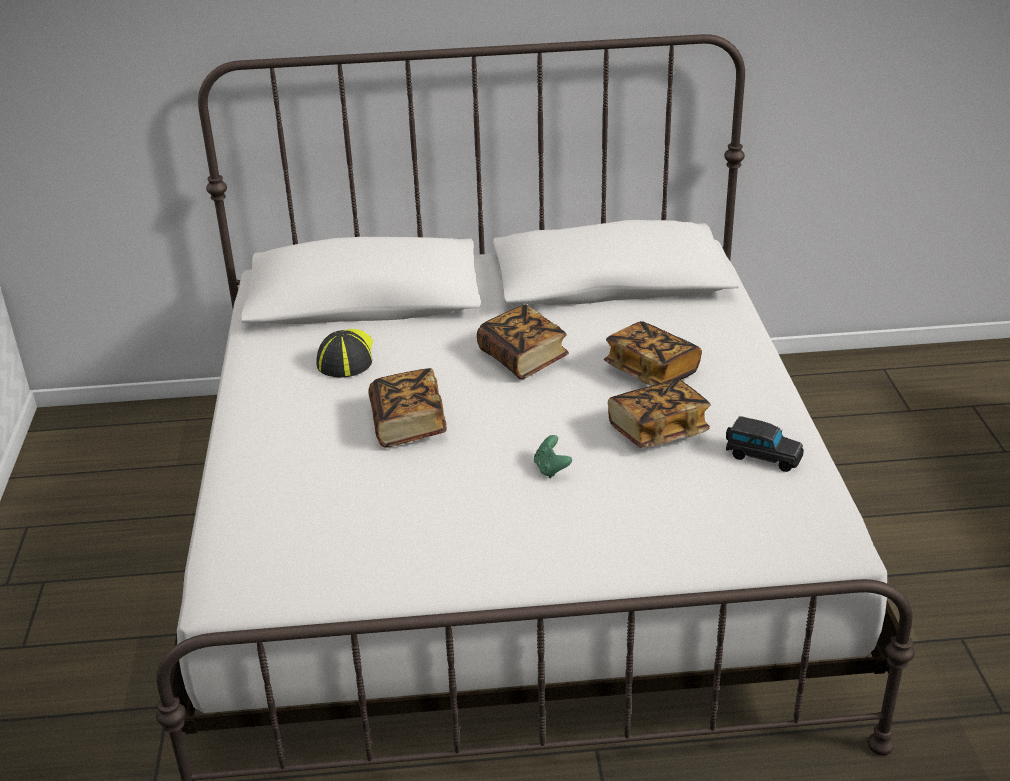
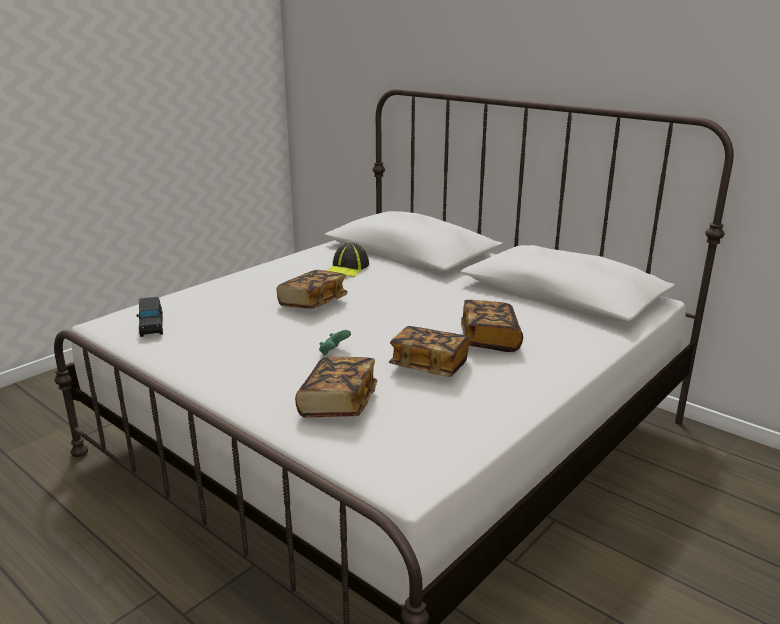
camera: 45 degrees right, 10 degrees down
cap [316,329,373,378] -> cap turned 150 degrees clockwise [328,243,369,277]
book [477,304,569,379] -> book moved to [295,357,377,418]
black toy car [726,416,804,472] -> black toy car moved to [137,297,163,337]

